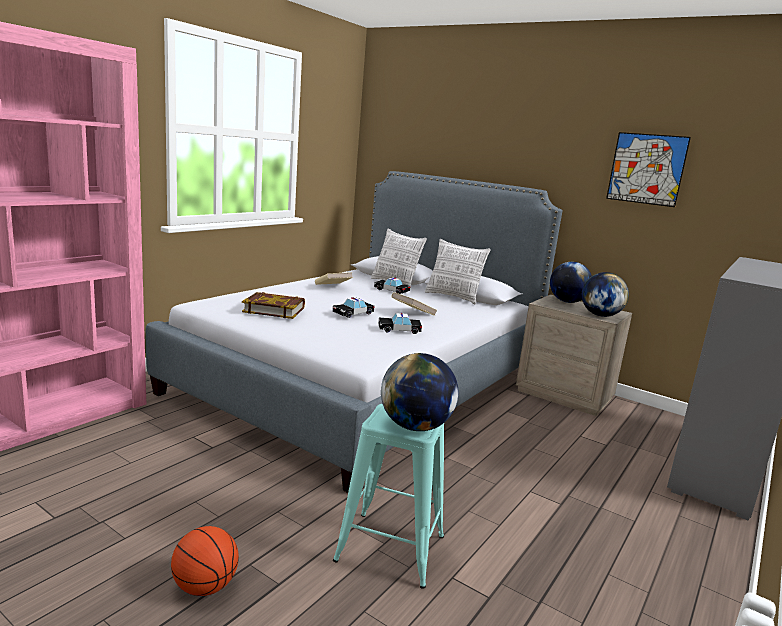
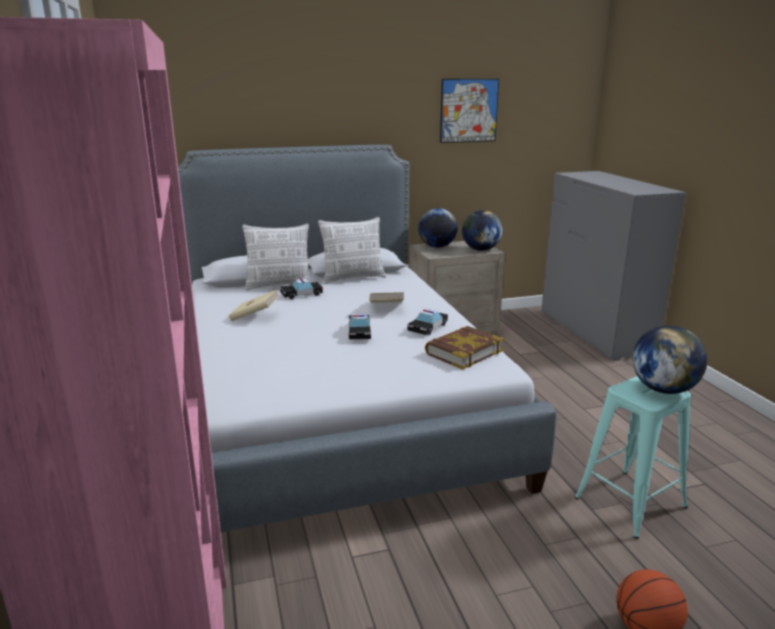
camera: 50 degrees left, 5 degrees up
book [242,292,305,319] -> book moved to [425,326,504,370]

